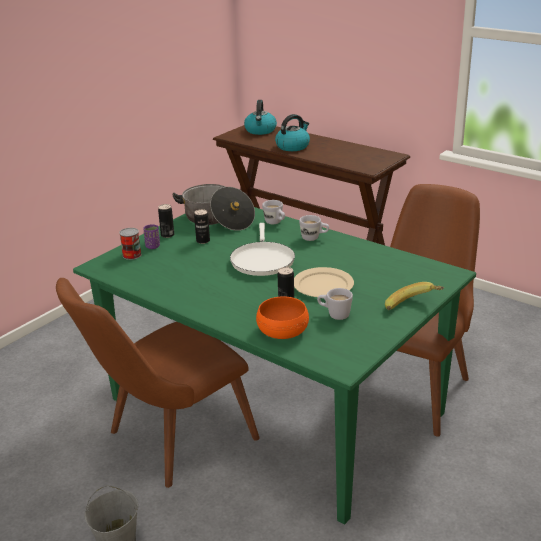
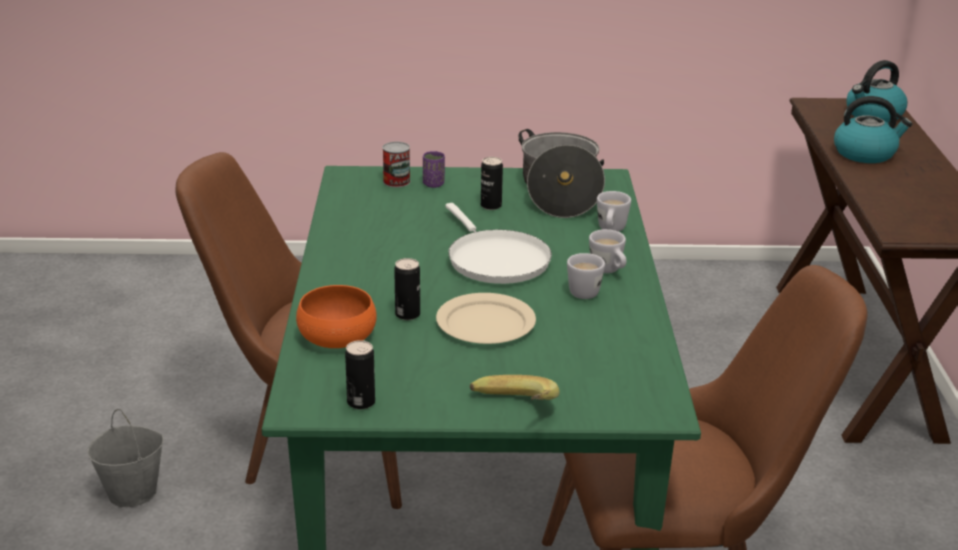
camera: 50 degrees right, 0 degrees up
can [158,204,174,238] -> can moved to [345,340,375,409]
white frying pan [230,223,295,276] -> white frying pan turned 75 degrees counterclockwise [445,203,552,284]
white mug [317,288,353,320] -> white mug moved to [567,253,605,299]

